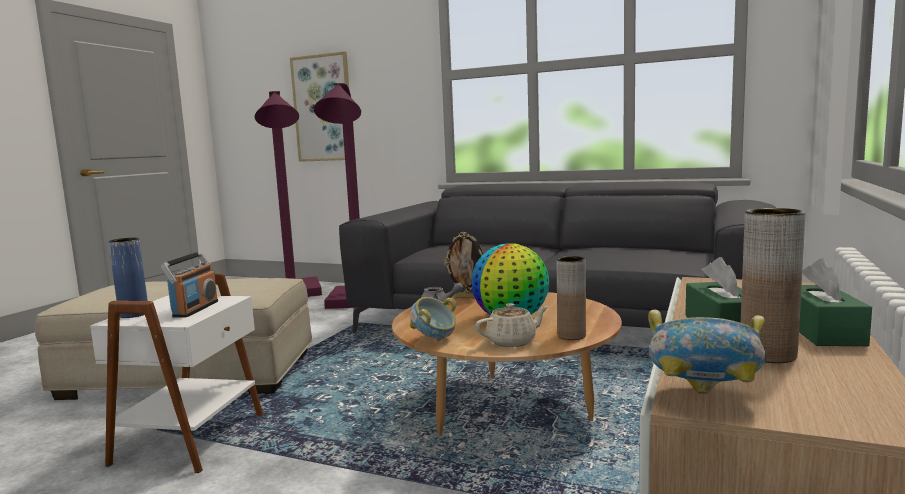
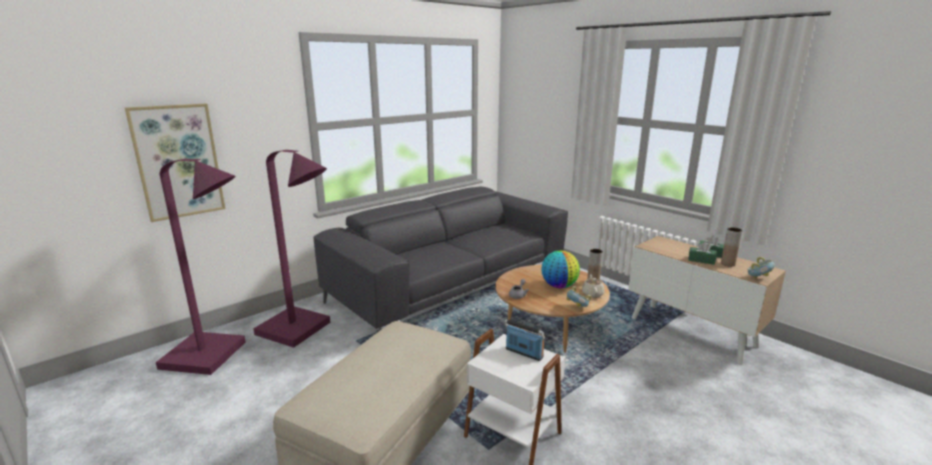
camera: 65 degrees left, 10 degrees up
blue vase [108,238,148,318] -> none
picture frame [444,232,483,298] -> none

